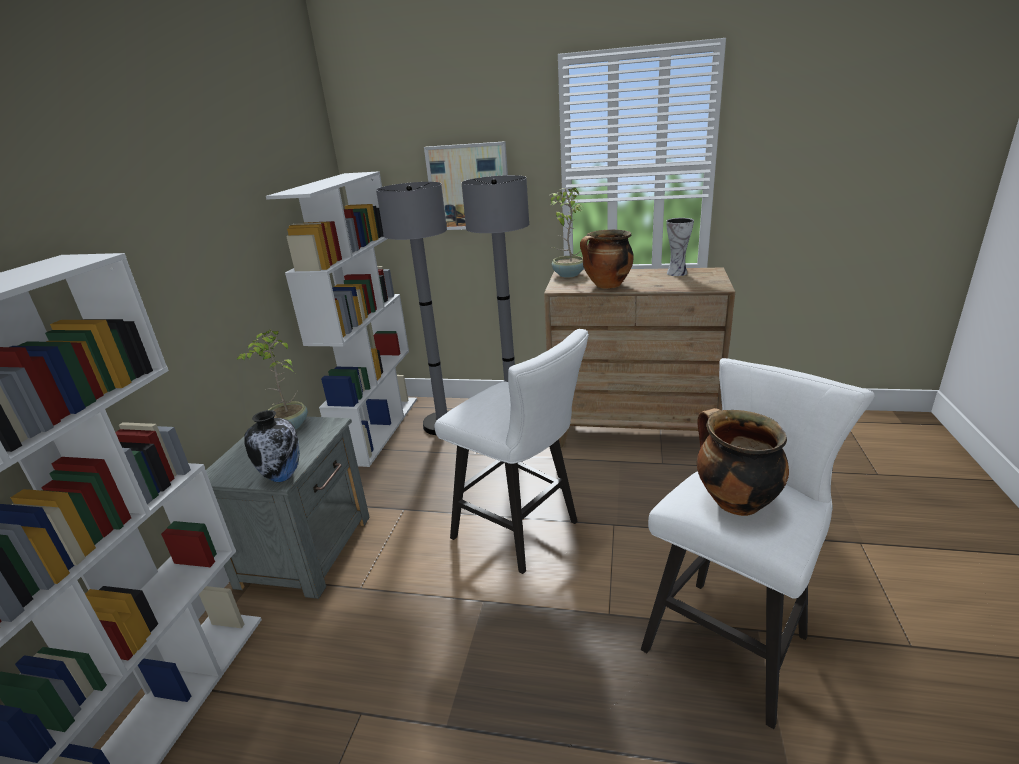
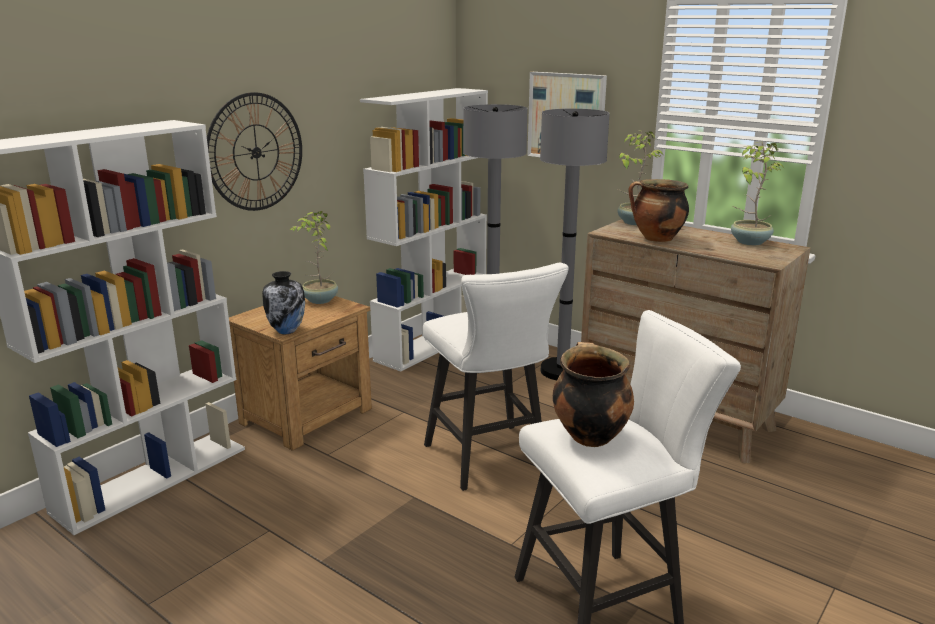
camera: 25 degrees right, 5 degrees down
grey nightstand [206,417,370,599] -> brown nightstand [229,296,372,451]
vase [666,218,694,276] -> potted plant [731,142,785,245]
none -> wall clock [207,92,302,211]

